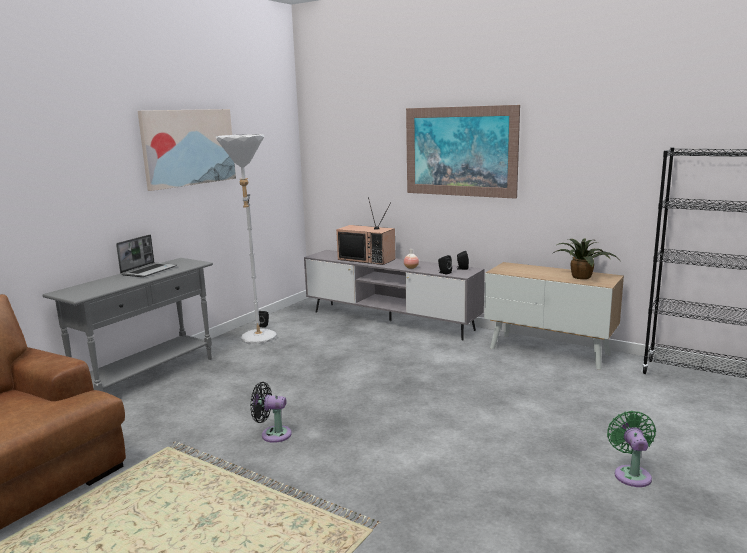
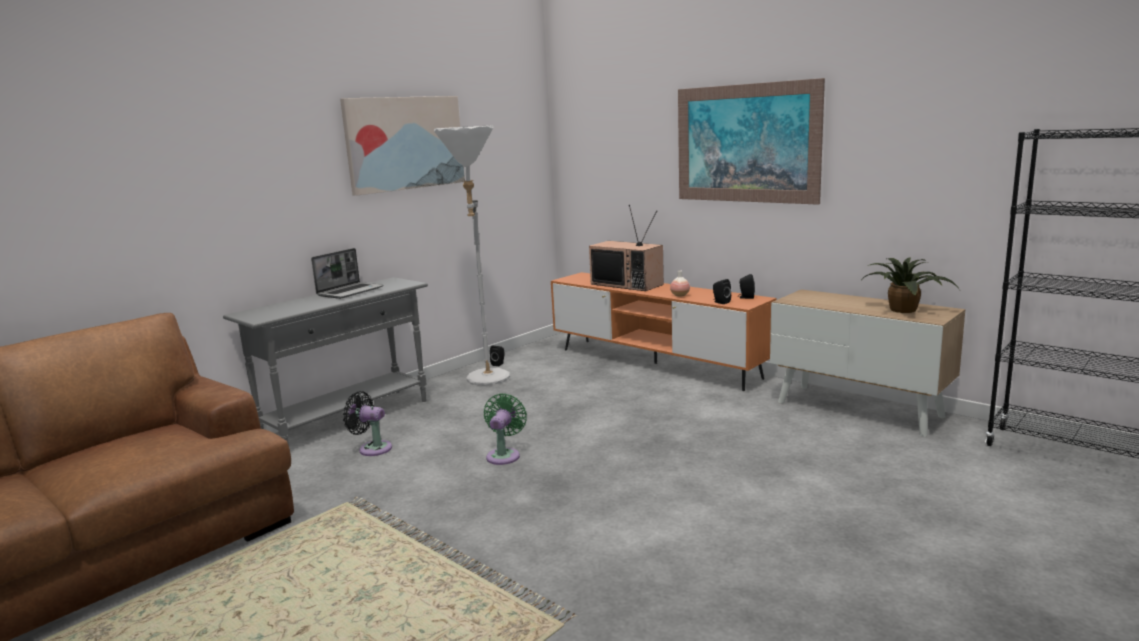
camera: 10 degrees right, 0 degrees up
black fan [250,382,292,443] -> black fan moved to [343,391,392,456]
grey tv stand [304,250,485,340] -> orange tv stand [551,272,777,391]
green fan [607,411,656,487] -> green fan moved to [484,393,527,465]

